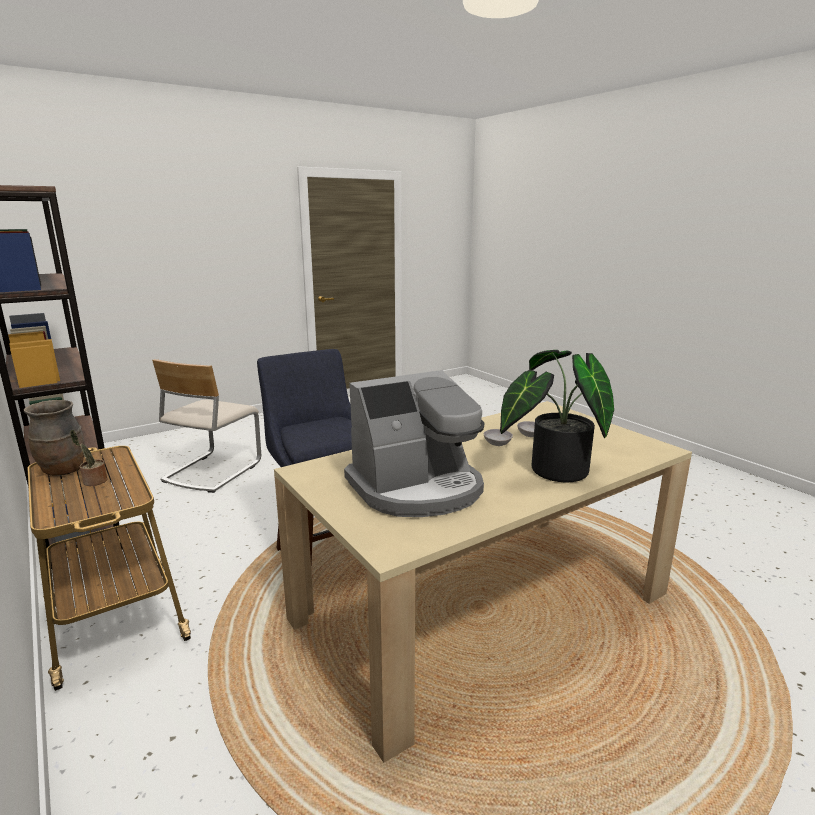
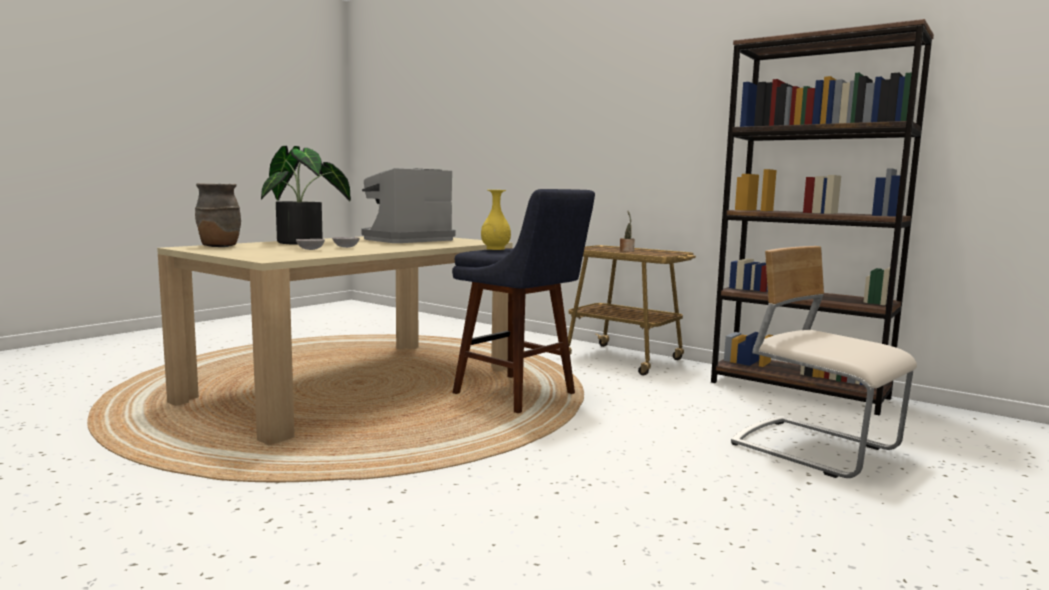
camera: 160 degrees right, 10 degrees down
brown vase [24,400,84,476] -> brown vase moved to [195,183,241,247]
beige chair [152,359,261,493] -> beige chair turned 45 degrees counterclockwise [731,246,917,478]
none -> yellow vase [481,190,511,250]

